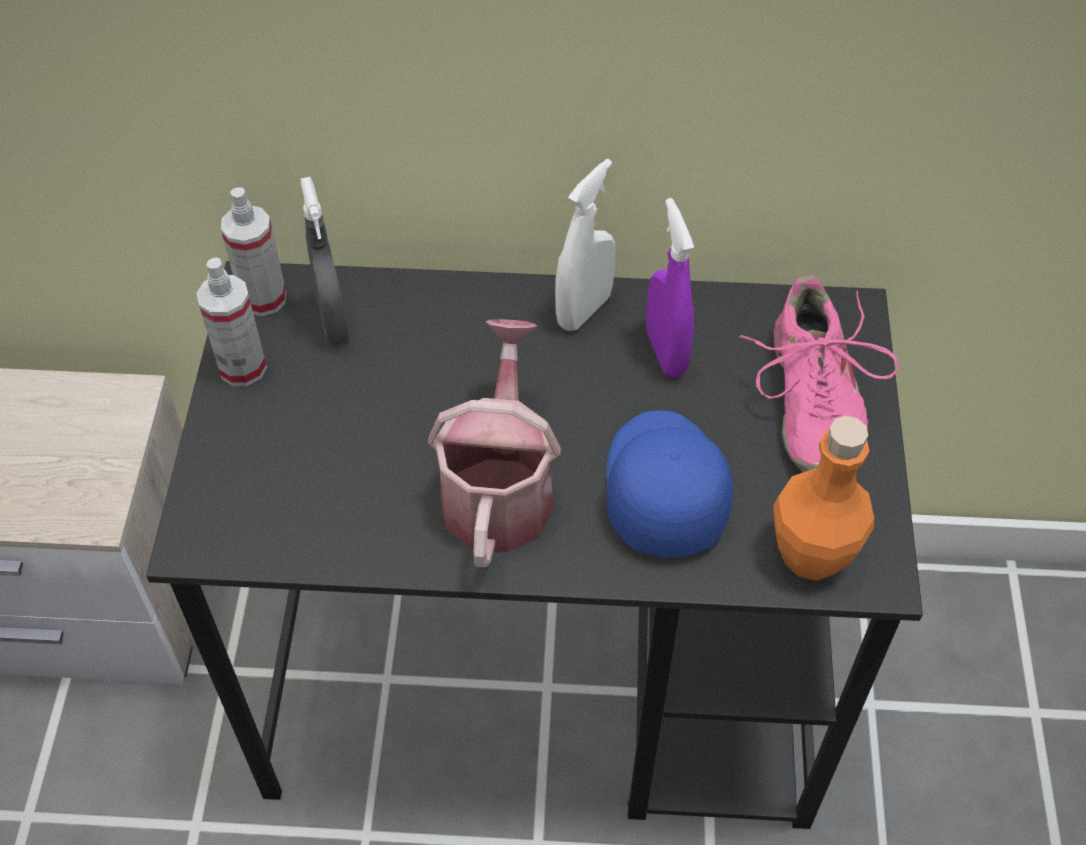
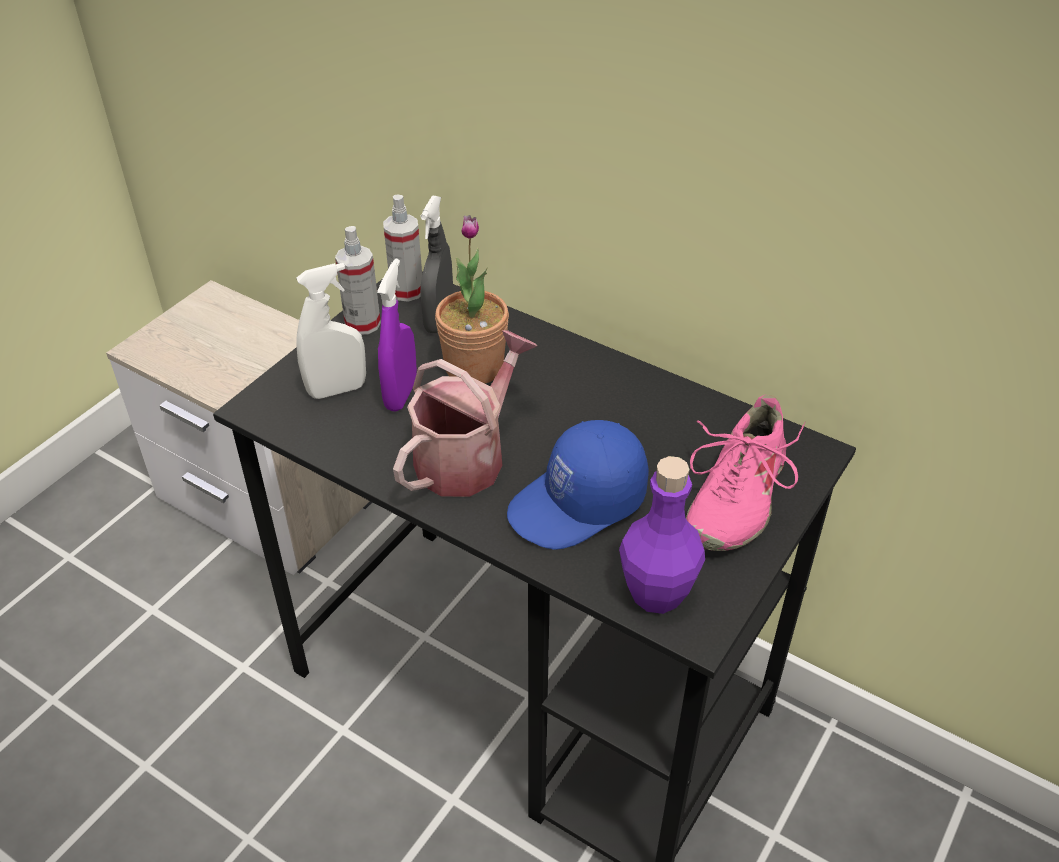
camera: 30 degrees right, 10 degrees down
white spray bottle [555,159,616,331] -> white spray bottle moved to [296,263,366,399]
blue cap [607,410,733,558] -> blue cap turned 150 degrees counterclockwise [507,420,649,550]
purple spray bottle [646,198,694,377] -> purple spray bottle moved to [377,259,417,411]
orange bottle [773,416,874,581] -> purple bottle [619,456,705,614]
none -> potted plant [435,215,509,384]

